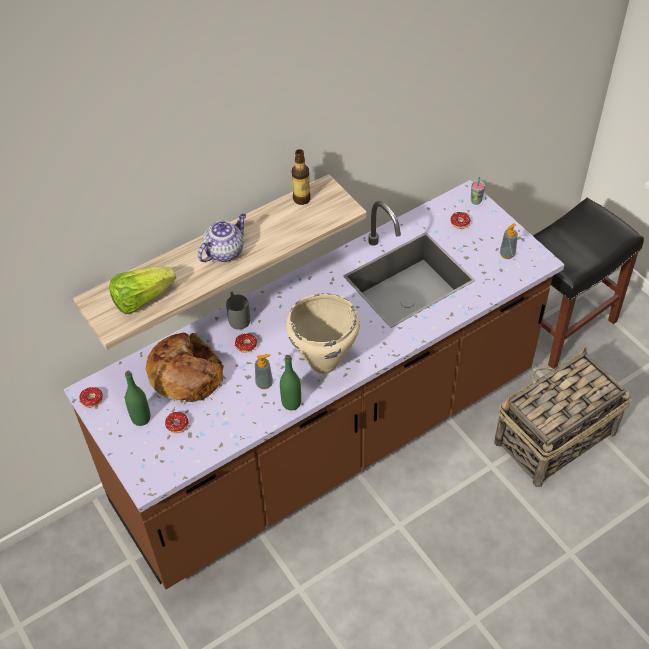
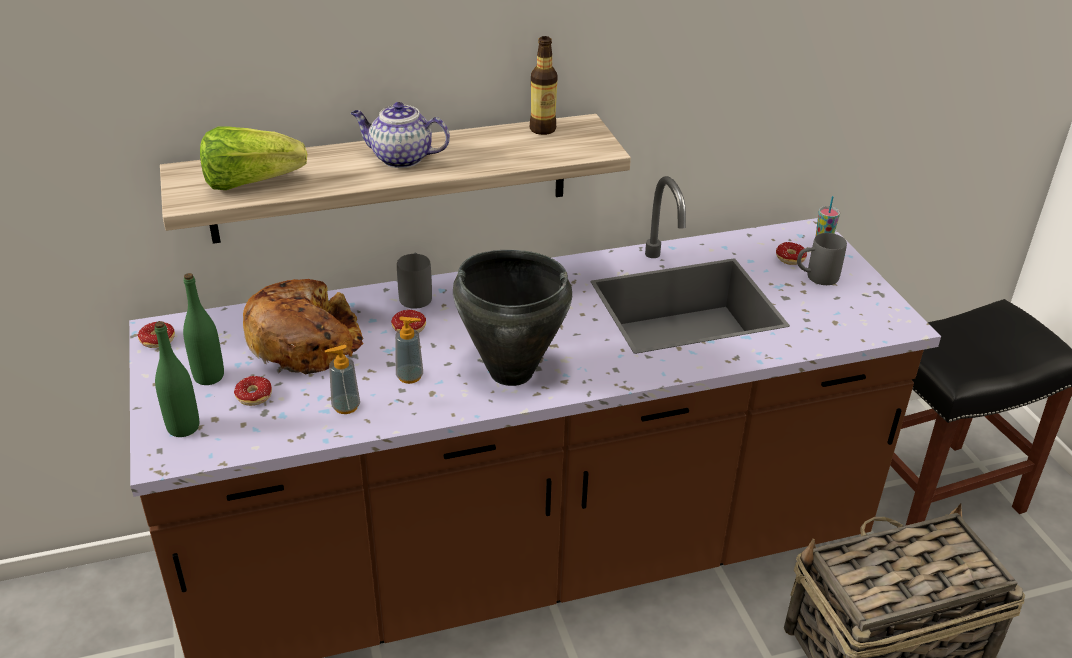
camera: 15 degrees right, 15 degrees down
teapot [198,213,246,262] -> teapot turned 135 degrees counterclockwise [351,102,450,168]
green bottle [280,355,301,410] -> green bottle moved to [154,321,199,437]
beige cooking pot [286,293,360,374] -> black cooking pot [453,250,572,386]
soap dispenser [500,223,518,259] -> soap dispenser moved to [325,345,360,414]
none -> grey mug [797,233,847,285]

